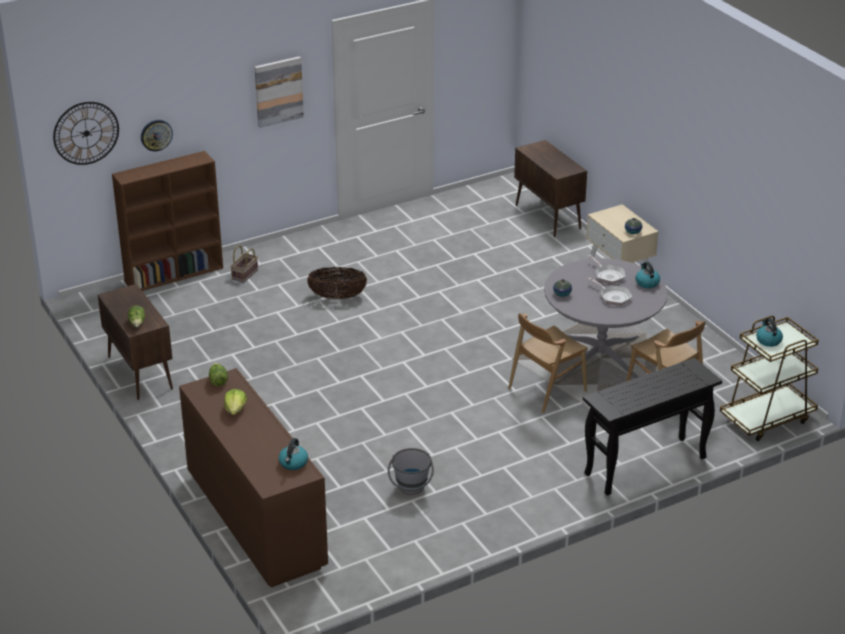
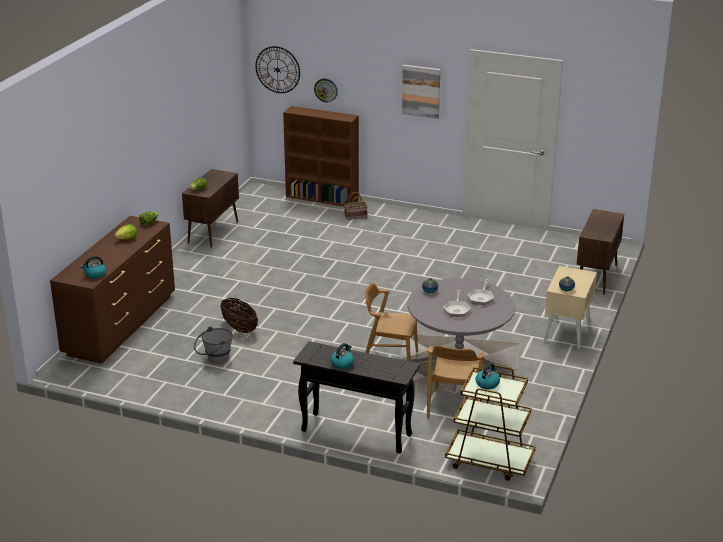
camera: 50 degrees right, 5 degrees down
basket [307,267,367,299] -> basket moved to [221,298,258,333]
kettle [636,262,660,288] -> kettle moved to [330,343,354,369]

